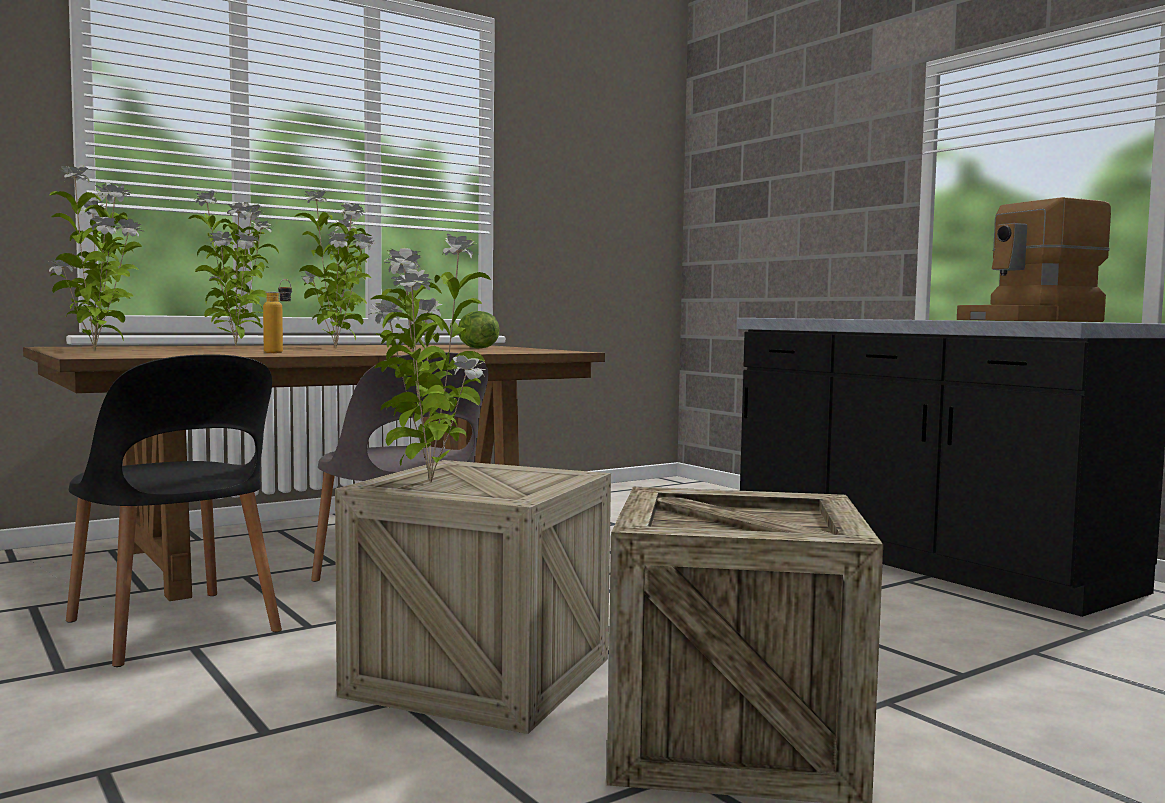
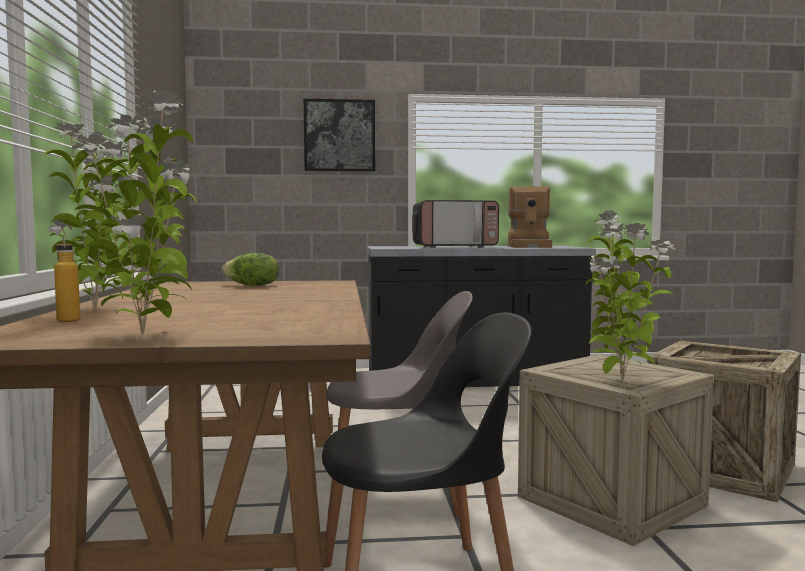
camera: 60 degrees left, 0 degrees up
bottle [263,279,292,353] -> bottle moved to [54,235,80,322]
potted plant [295,189,376,348] -> none
none -> picture [304,99,375,172]
none -> microwave [412,200,499,248]

